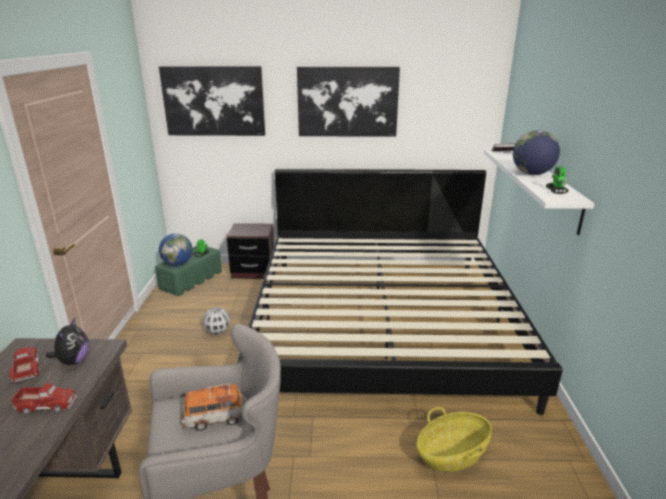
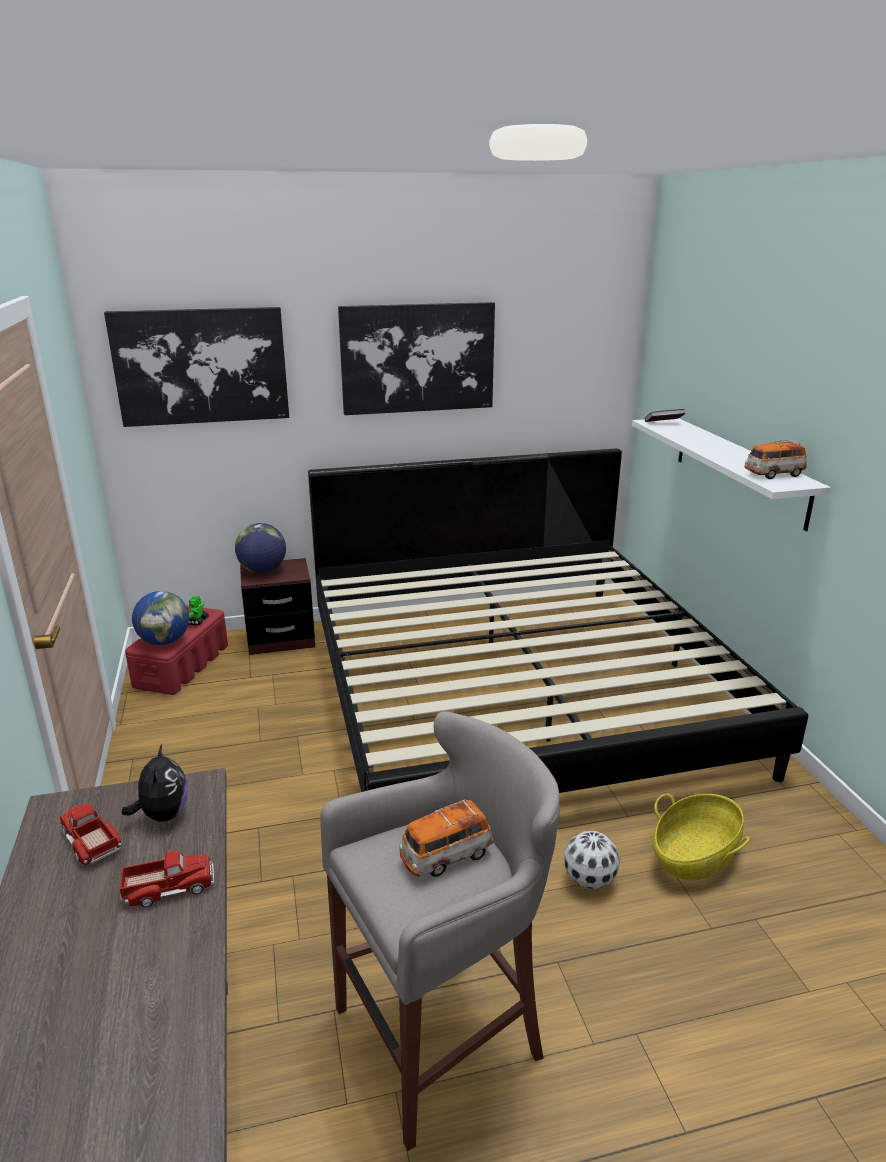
camera: 15 degrees left, 0 degrees up
green storage box [155,246,222,296] -> red storage box [125,605,228,695]
football [203,307,230,334] -> football moved to [564,831,620,889]
globe [513,130,560,175] -> globe moved to [235,523,286,573]
toy robot [546,167,568,194] -> toy car [744,440,807,479]

